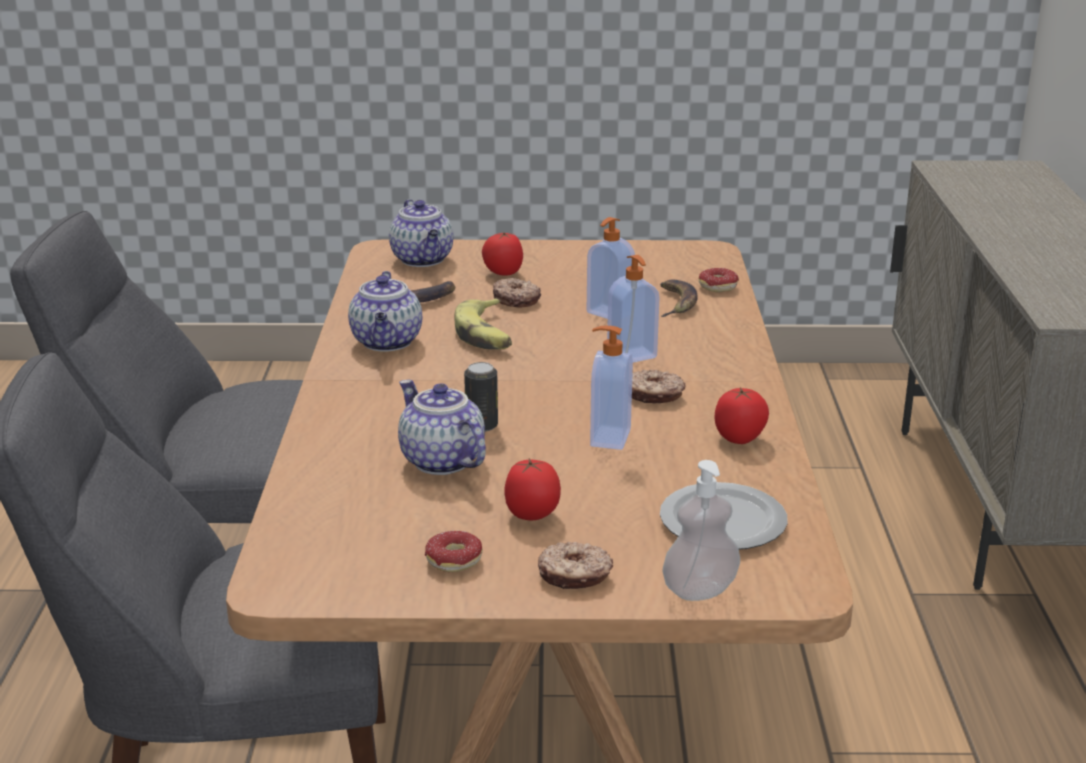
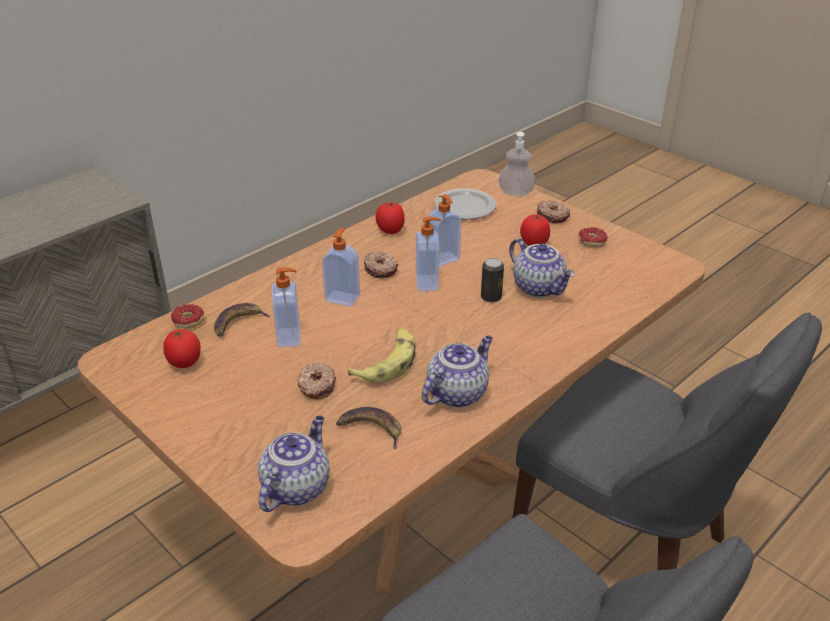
camera: 135 degrees left, 10 degrees up
teapot [398,379,486,475] -> teapot turned 45 degrees counterclockwise [509,238,575,298]
tomato [482,232,523,276] -> tomato moved to [163,329,201,368]
none -> soap dispenser [416,217,441,292]

